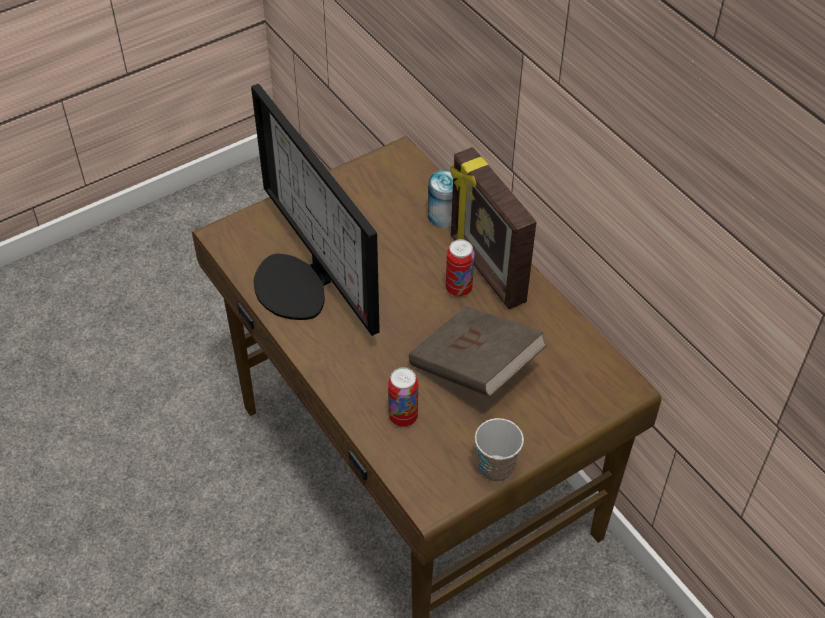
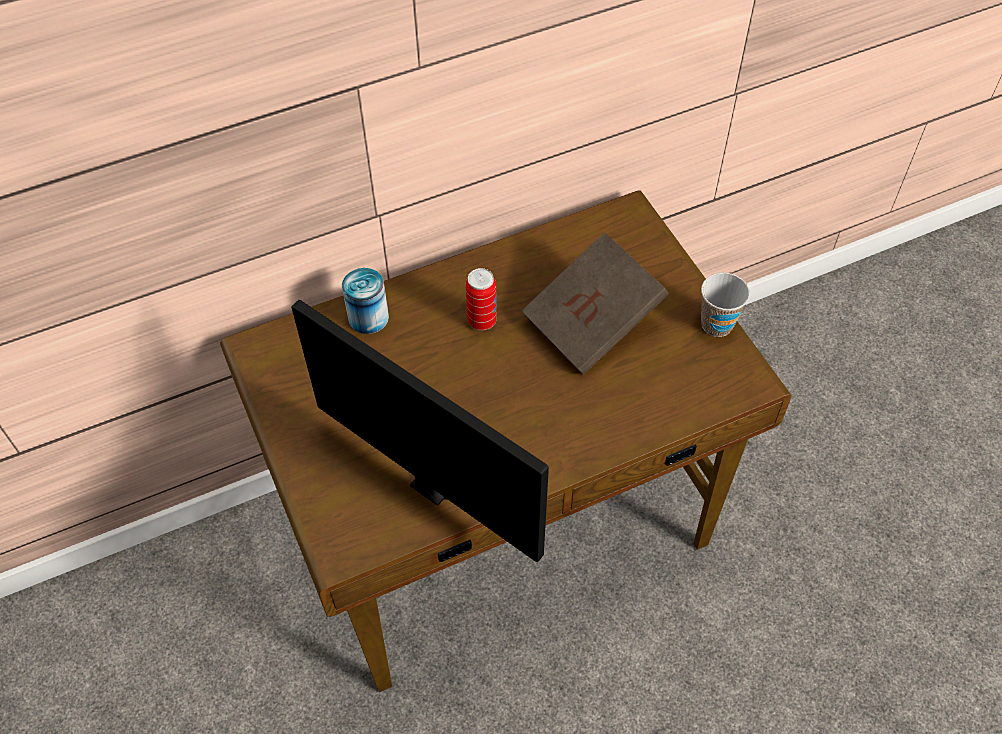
camera: 80 degrees left, 5 degrees up
monitor [251,84,380,336] -> monitor turned 120 degrees counterclockwise [291,300,549,562]
can [388,367,418,427] -> none
picture frame [450,147,536,309] -> none

